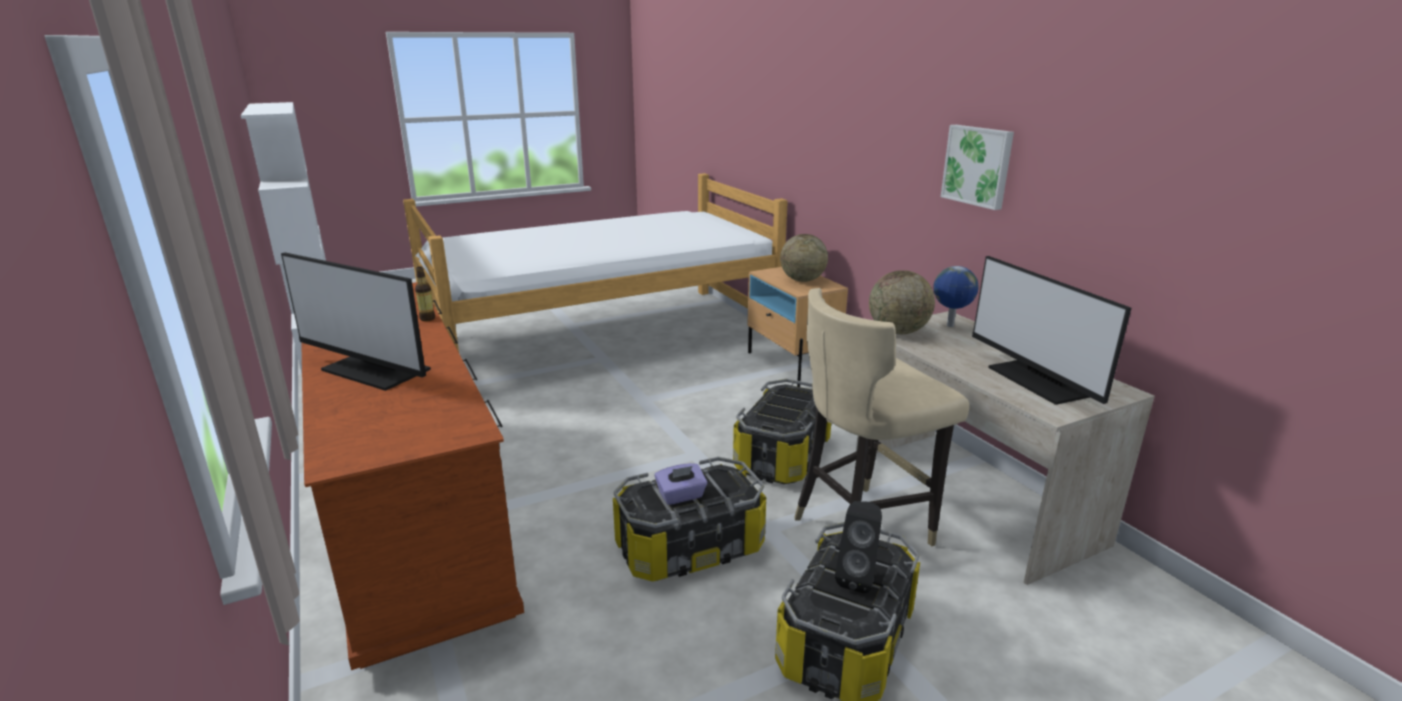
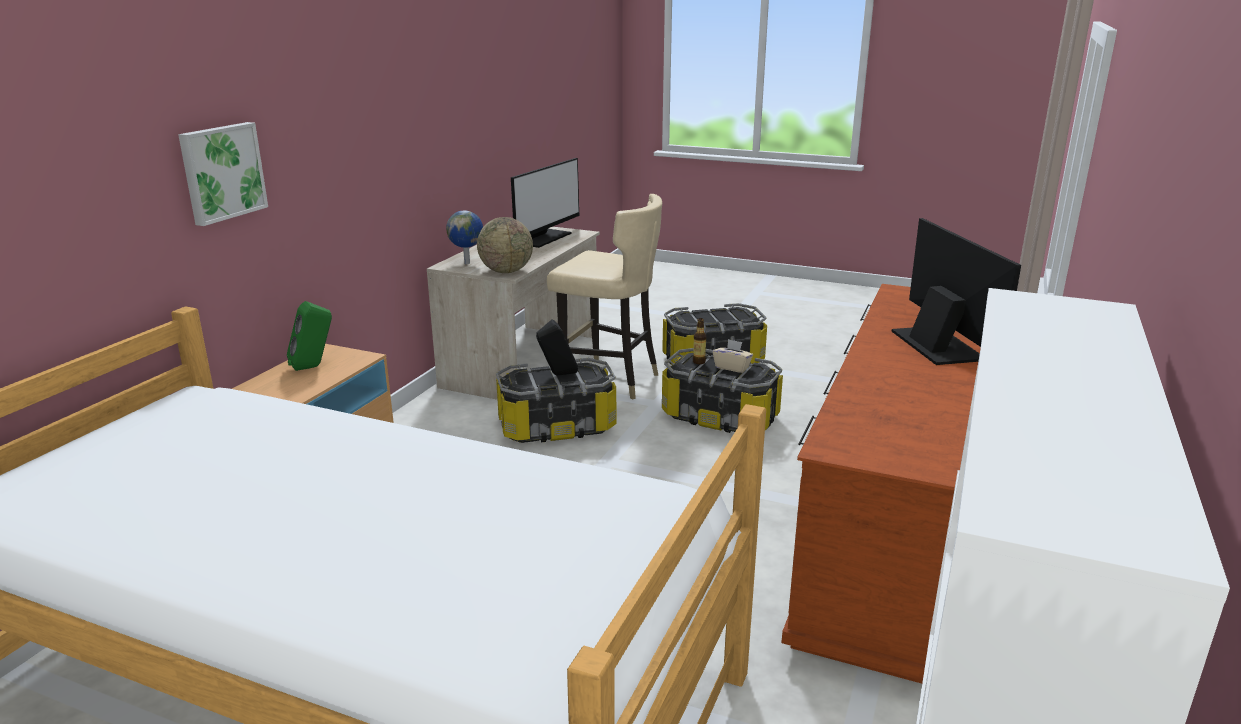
camera: 130 degrees left, 0 degrees up
bottle [415,267,435,321] -> bottle moved to [693,318,706,364]
purple tissue box [655,463,707,505] -> beige tissue box [713,339,753,373]
globe [780,234,828,282] -> green speaker [287,301,332,371]
black speaker [835,501,882,593] -> black speaker moved to [536,320,578,375]
picture [941,125,1014,210] -> picture moved to [178,122,268,226]

